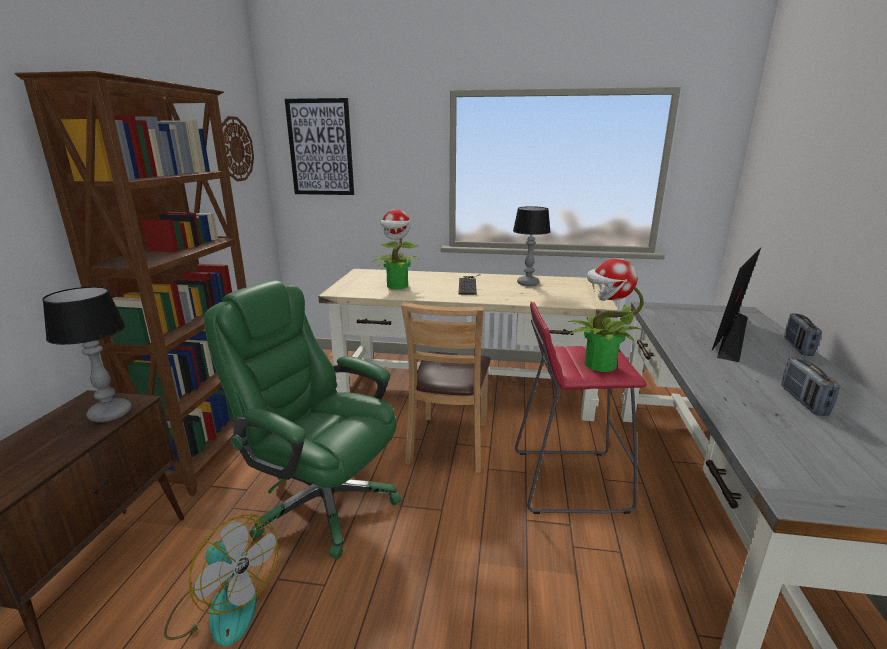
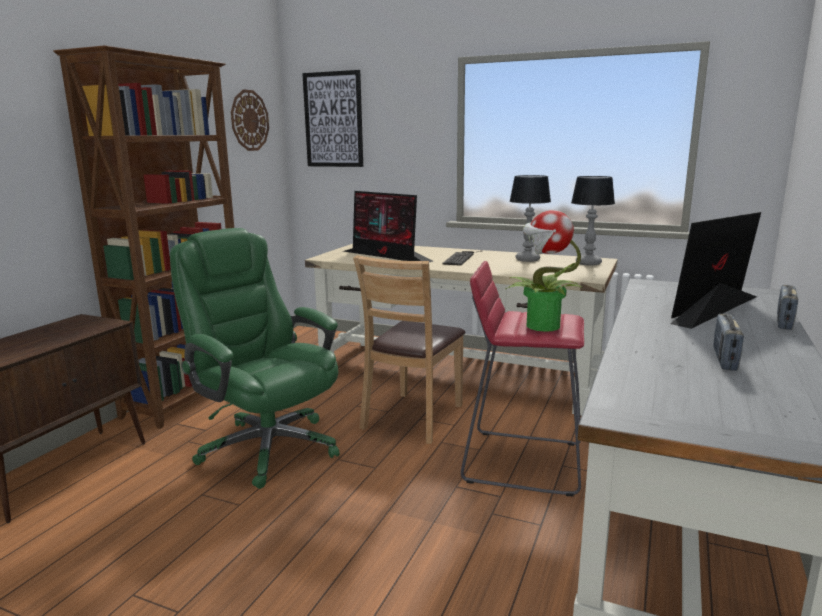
camera: 15 degrees right, 5 degrees down
table lamp [42,286,131,422] -> table lamp moved to [571,176,615,266]
fan [164,514,278,647] -> none
potted plant [372,209,420,289] -> monitor [343,191,433,262]

